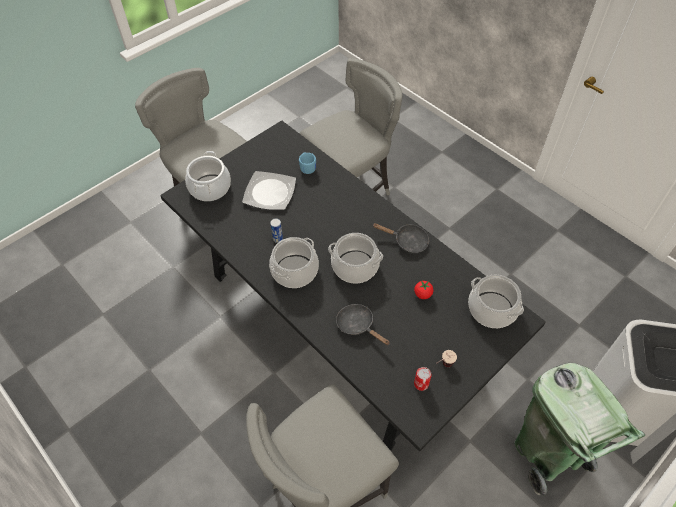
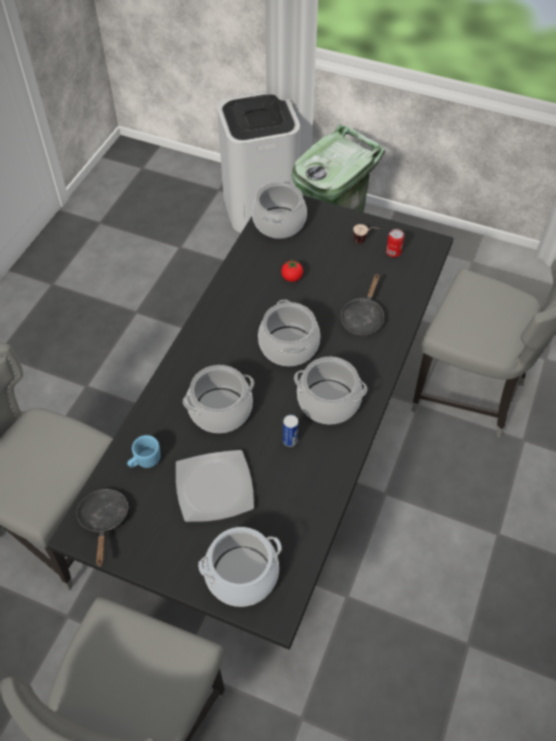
camera: 115 degrees left, 0 degrees up
black frying pan [373,223,429,253] -> black frying pan moved to [76,489,129,567]
none -> cooking pot [183,365,254,433]

